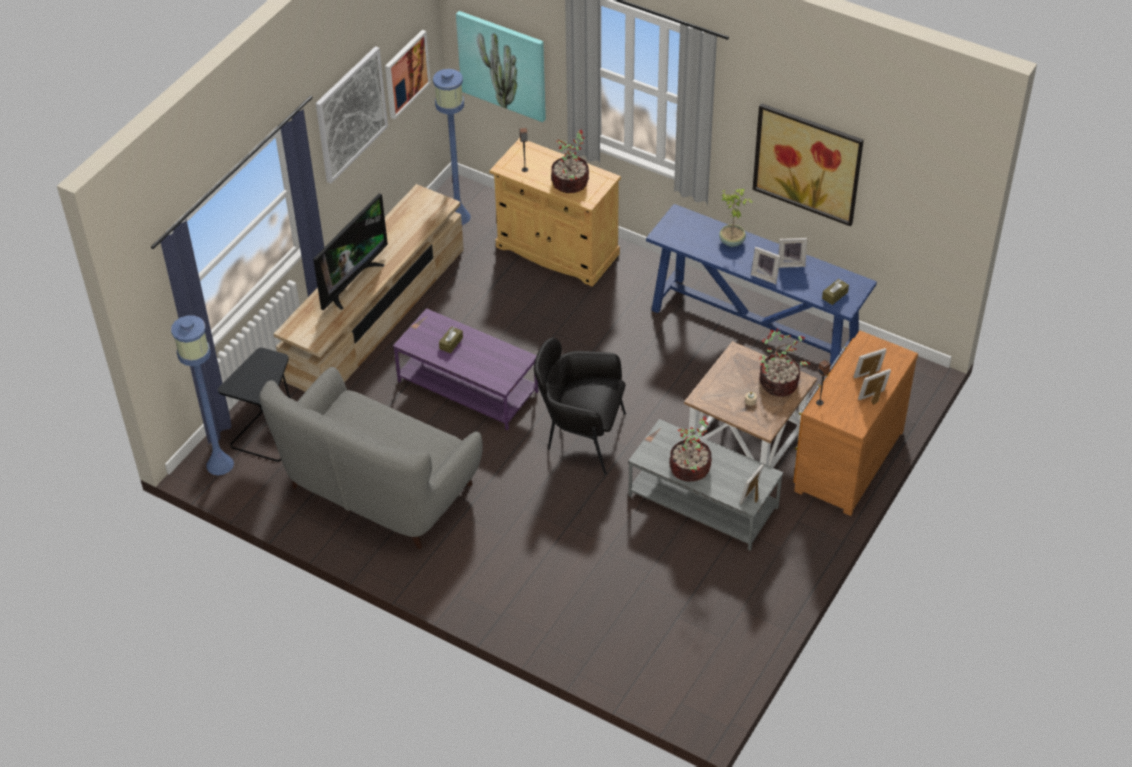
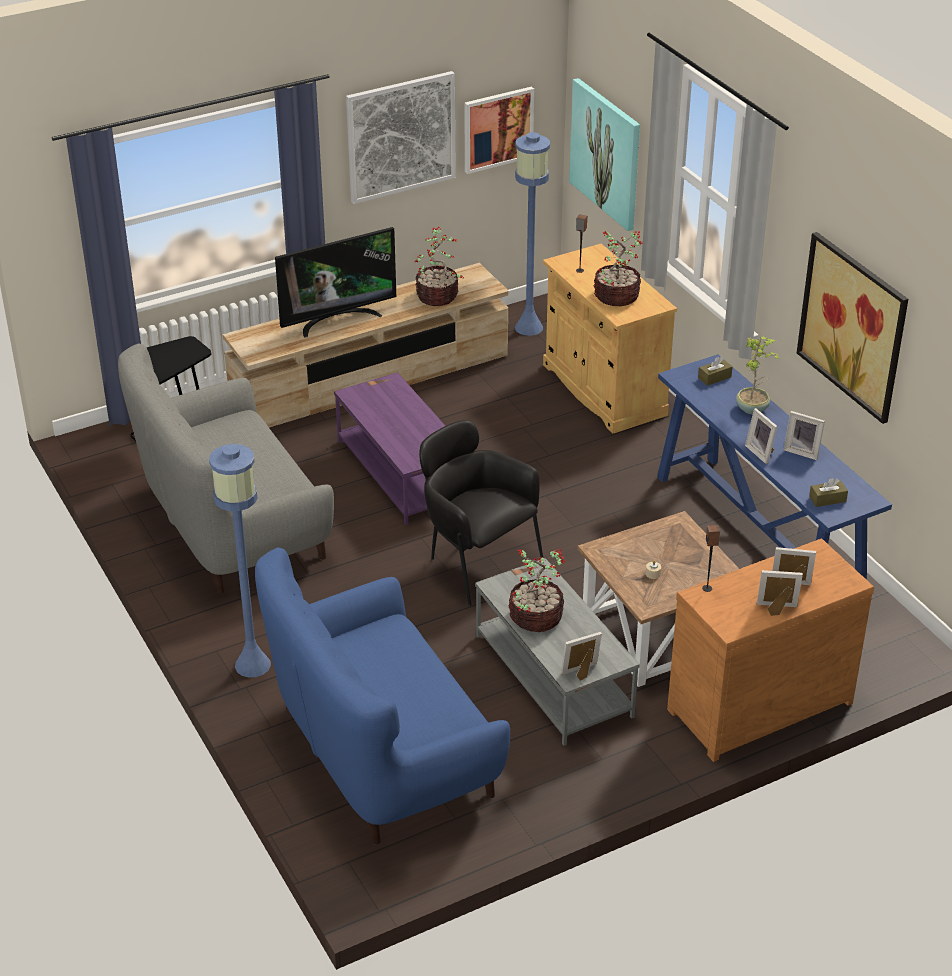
camera: 30 degrees right, 10 degrees down
blue floor lamp [171,315,234,476] -> blue floor lamp moved to [209,444,271,678]
brown tissue box [439,326,463,353] -> brown tissue box moved to [698,357,733,386]
potted plant [759,328,810,397] -> potted plant moved to [414,227,464,306]
none -> blue sofa [255,548,510,845]

